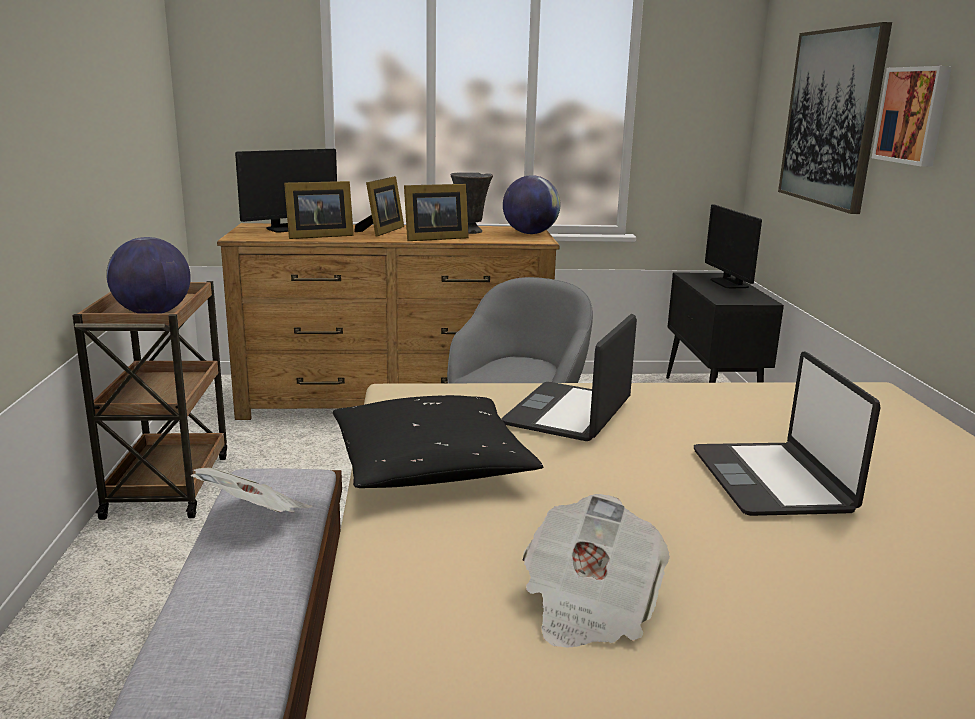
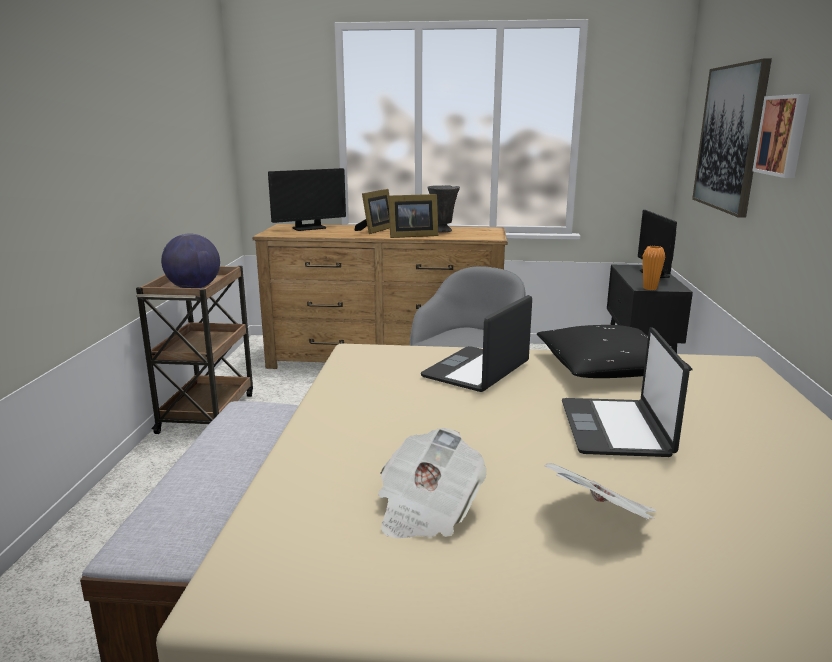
camera: 10 degrees right, 0 degrees up
newspaper [190,468,312,512] -> newspaper moved to [544,463,656,520]
picture frame [284,181,354,239] -> none
black pillow [333,395,543,488] -> black pillow moved to [537,325,693,378]
globe [503,175,560,234] -> none
none -> orange vase [643,246,665,290]

